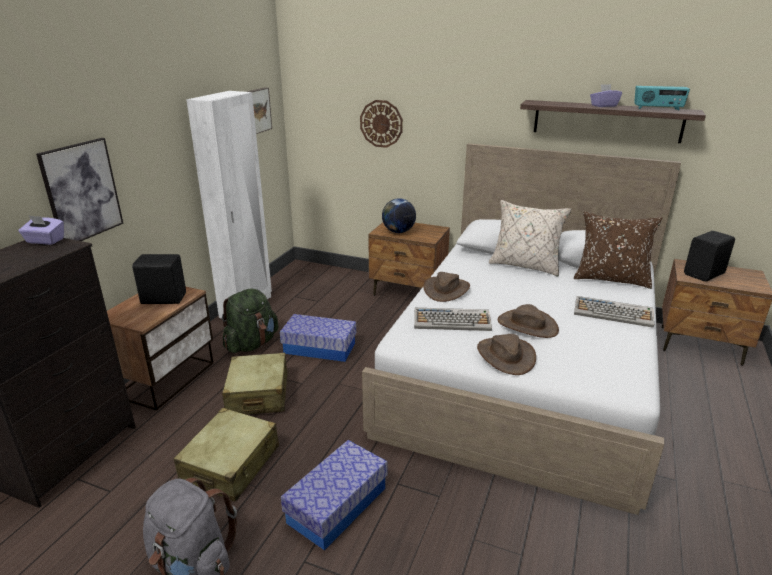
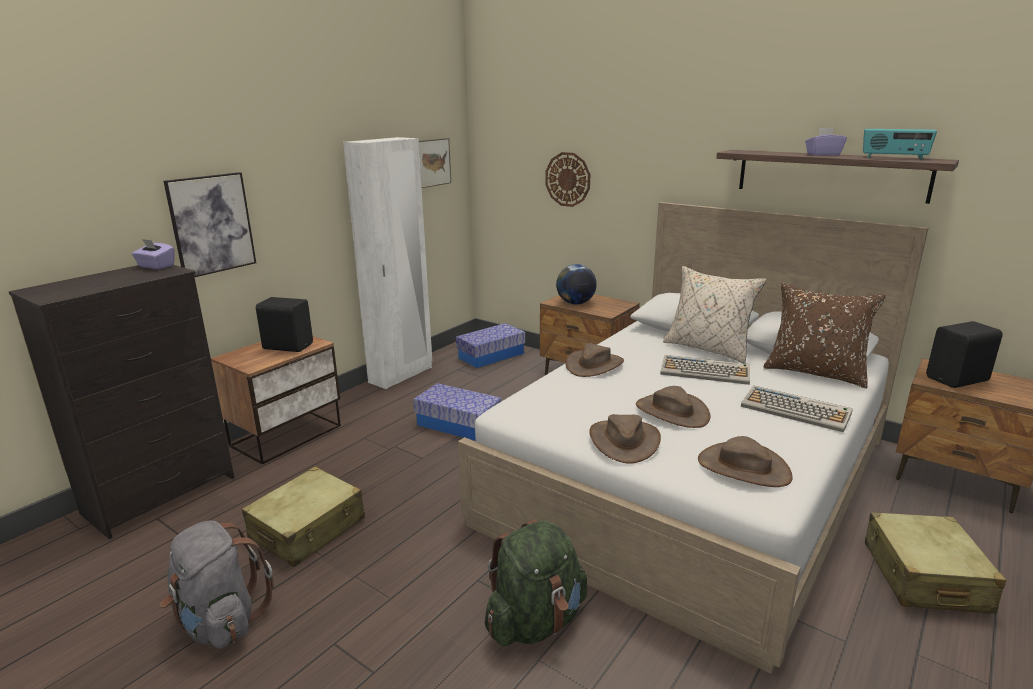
camera: 15 degrees right, 5 degrees down
green backpack [222,288,279,353] -> green backpack moved to [484,520,587,646]
beige suitcase [222,353,288,415] -> beige suitcase moved to [865,512,1006,614]
storage box [281,440,387,550] -> storage box moved to [456,323,525,368]
keyboard [414,308,492,331] -> keyboard moved to [660,355,750,385]
none -> brown hat [698,436,793,487]

